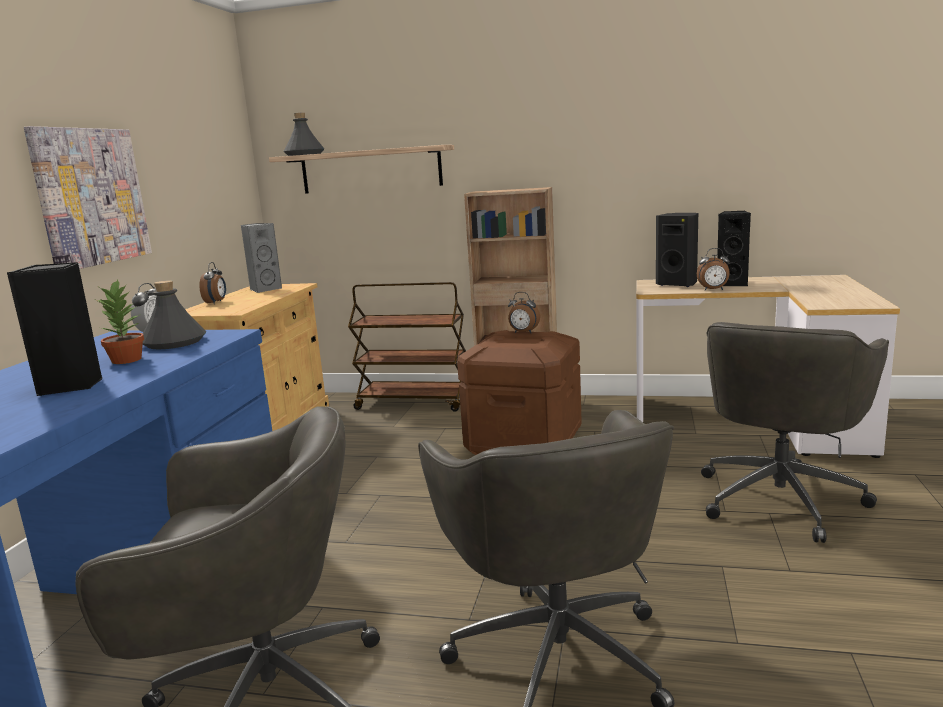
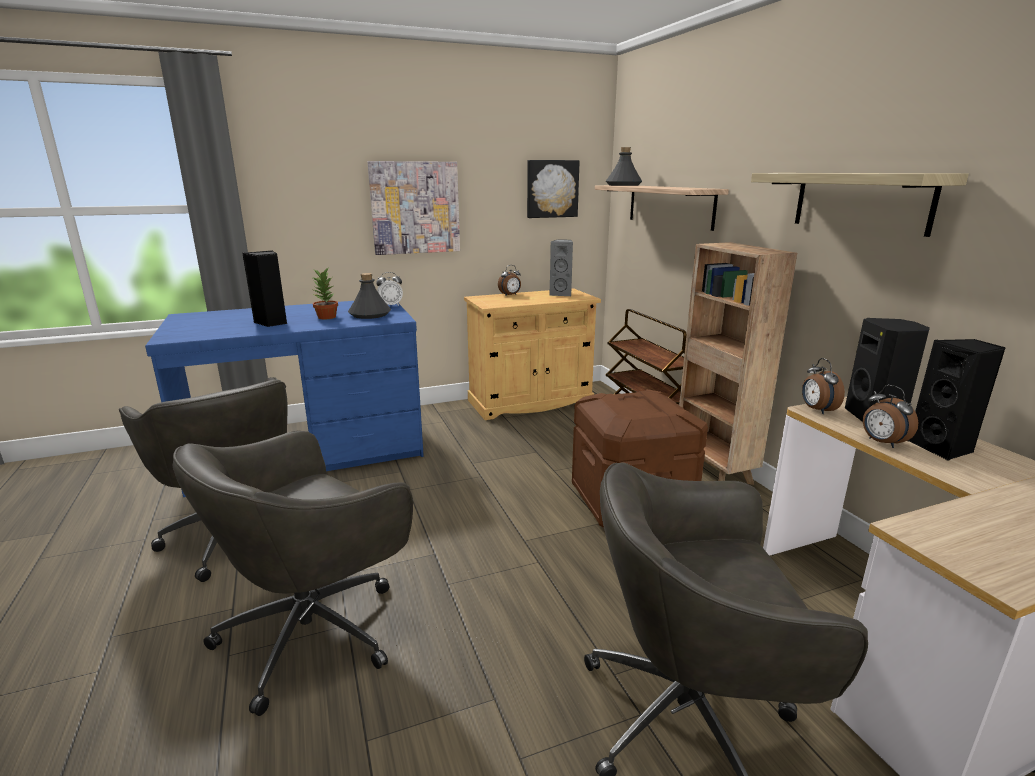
camera: 55 degrees right, 5 degrees up
alarm clock [508,292,540,333] -> alarm clock moved to [802,358,845,414]
none -> picture [527,160,580,218]
none -> shelf [751,173,969,237]

